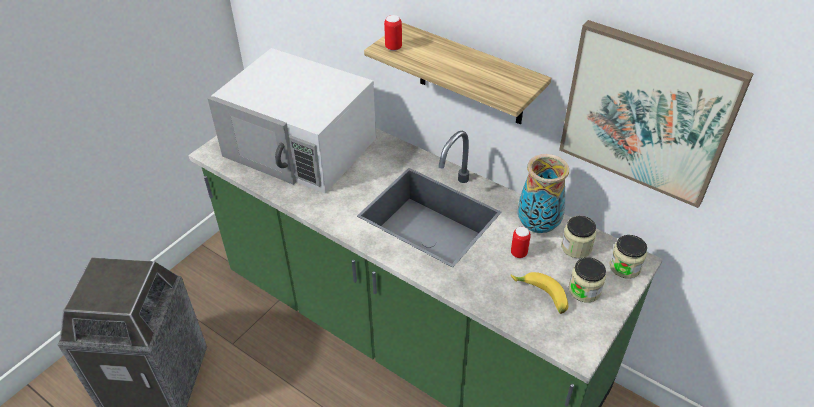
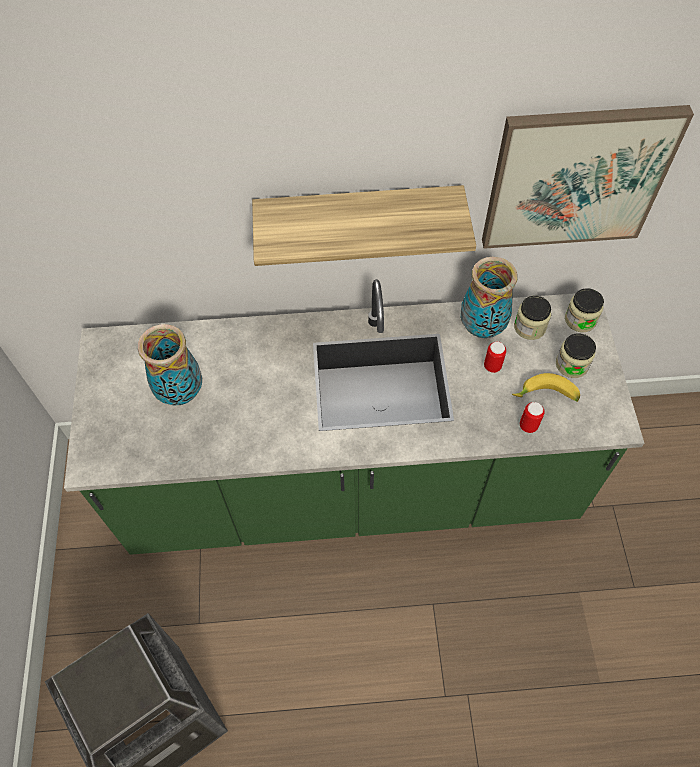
camera: 40 degrees left, 15 degrees up
white microwave [208,48,376,194] -> vase [138,324,202,405]
can [384,15,402,51] -> can moved to [520,402,545,433]

